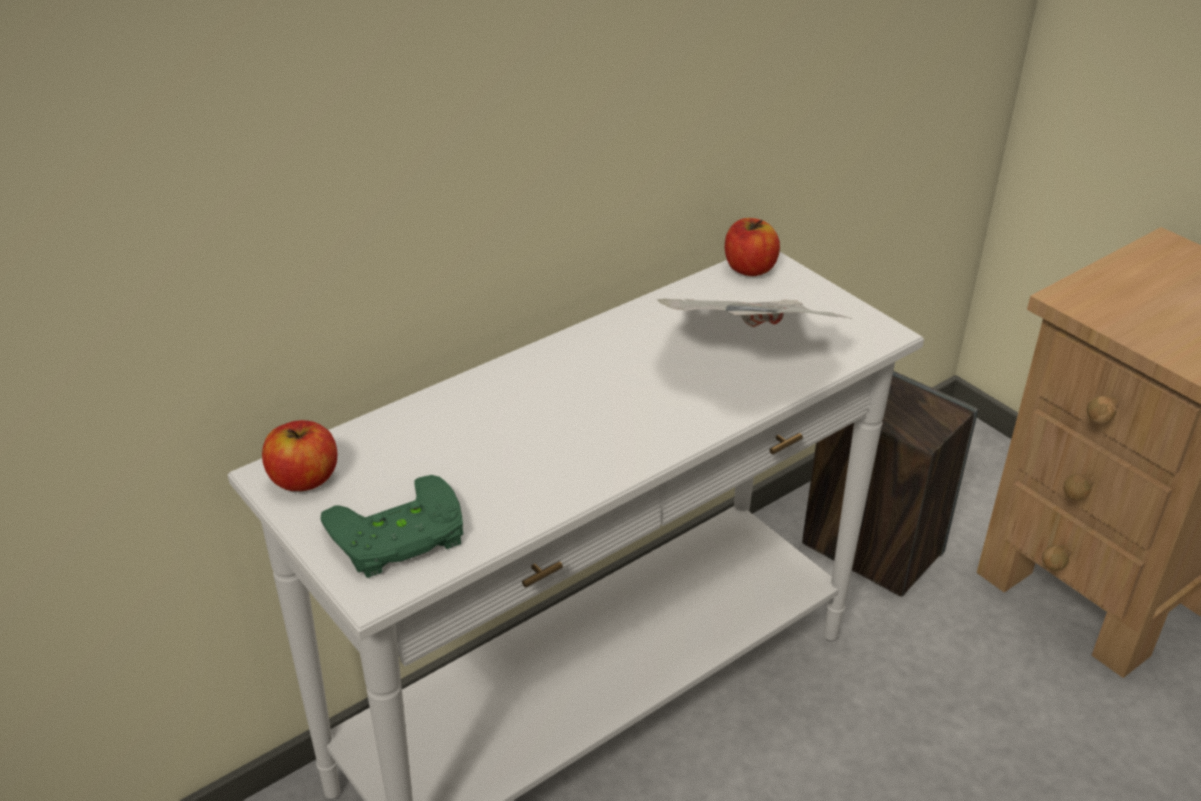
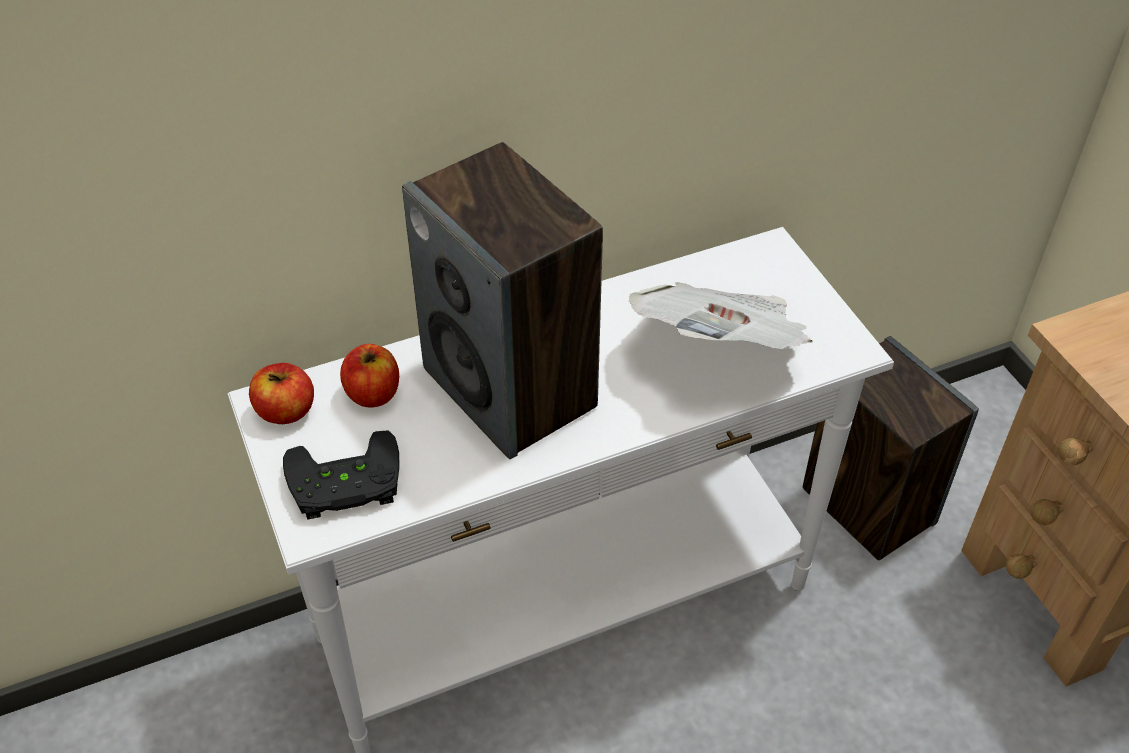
camera: 15 degrees right, 10 degrees up
green game controller [320,475,463,578] -> black game controller [283,431,400,520]
apple [725,218,780,276] -> apple moved to [340,344,399,407]
none -> speaker [402,142,603,459]

